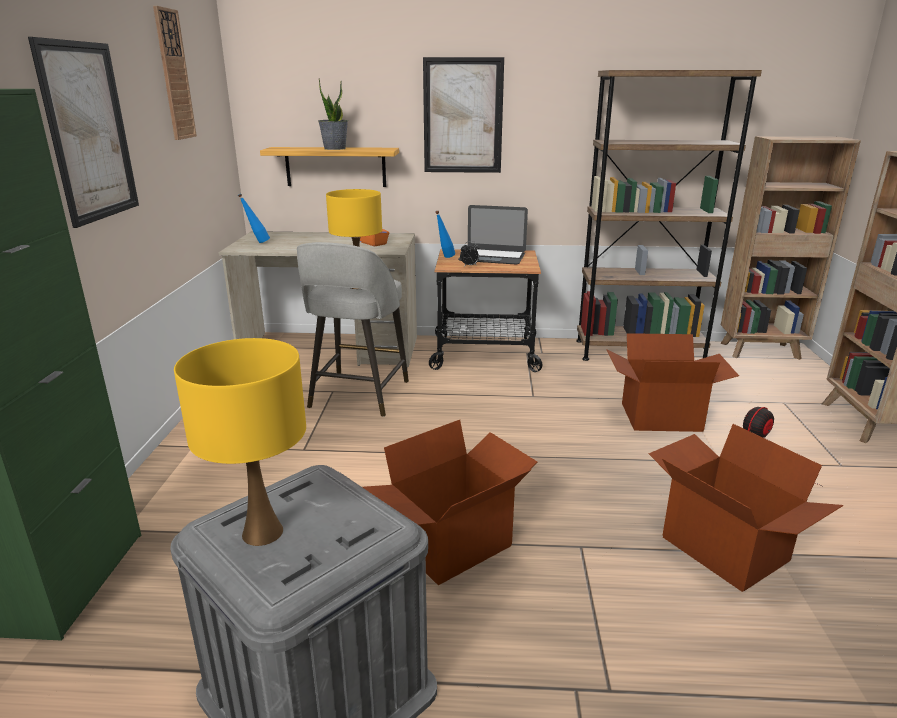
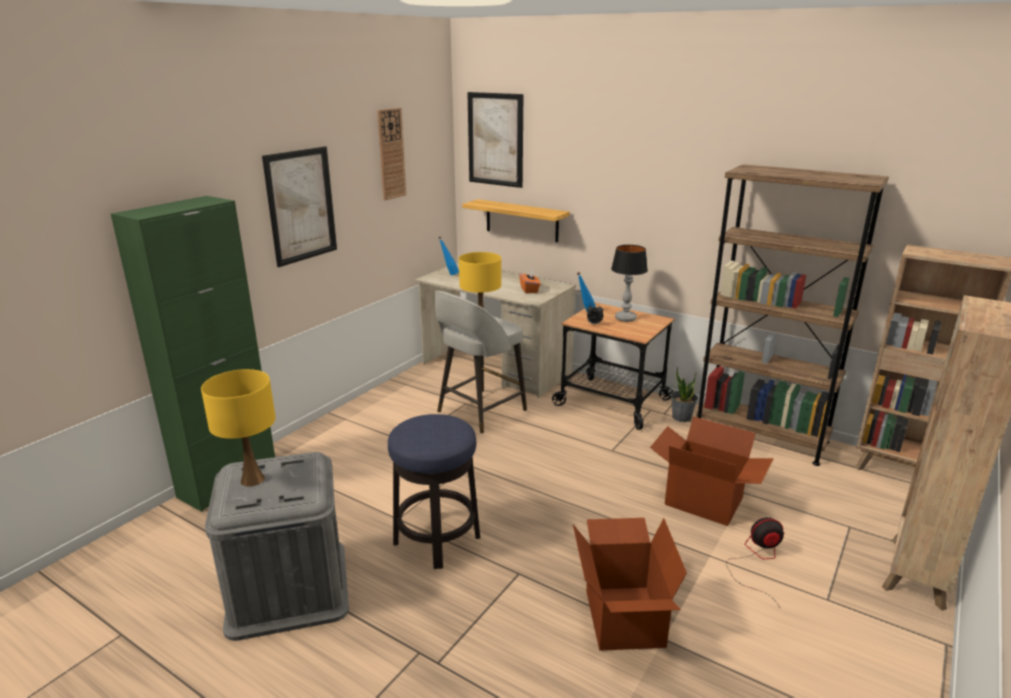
camera: 30 degrees right, 0 degrees up
potted plant [318,79,348,150] -> potted plant moved to [671,367,698,422]
cardboard box [363,420,537,585] -> stool [388,414,480,569]
picture [423,57,504,173] -> picture moved to [467,92,523,188]
laptop [458,205,528,265] -> table lamp [611,245,648,322]

